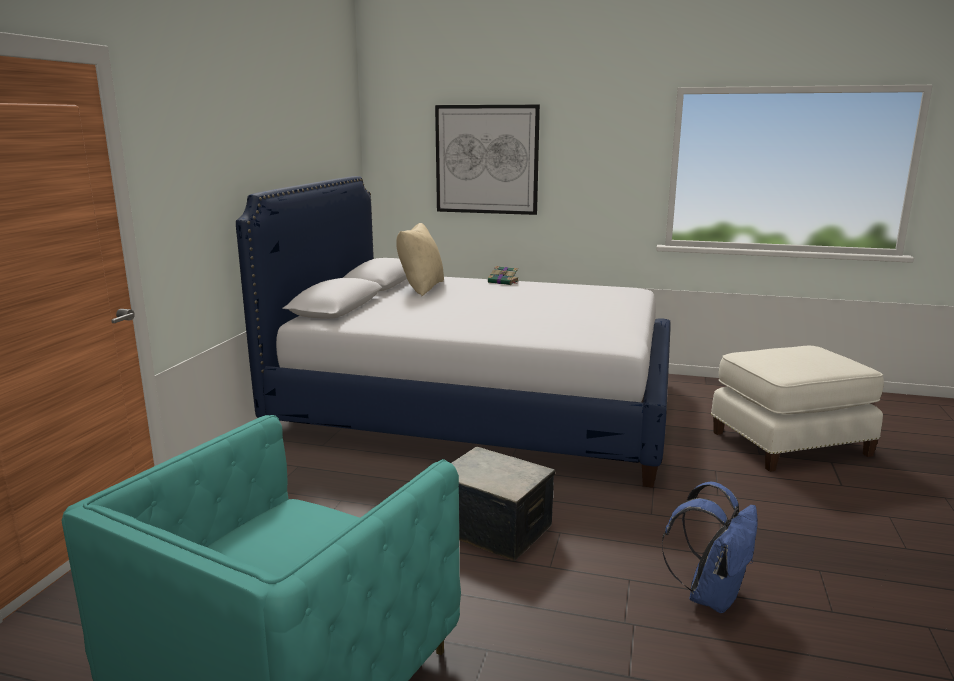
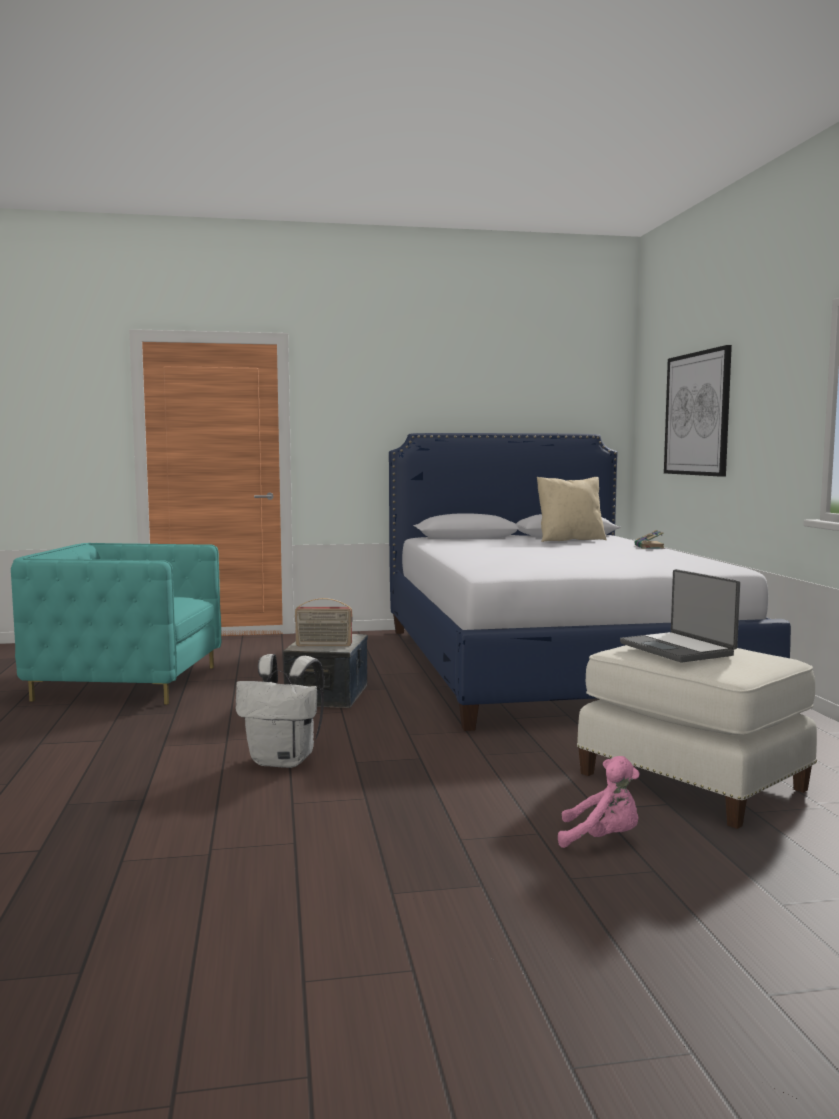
camera: 65 degrees right, 10 degrees down
blue backpack [661,482,758,613] -> white backpack [236,654,325,768]
none -> radio [295,598,353,646]
none -> pink plush toy [558,756,640,848]
none -> laptop [620,569,740,662]

